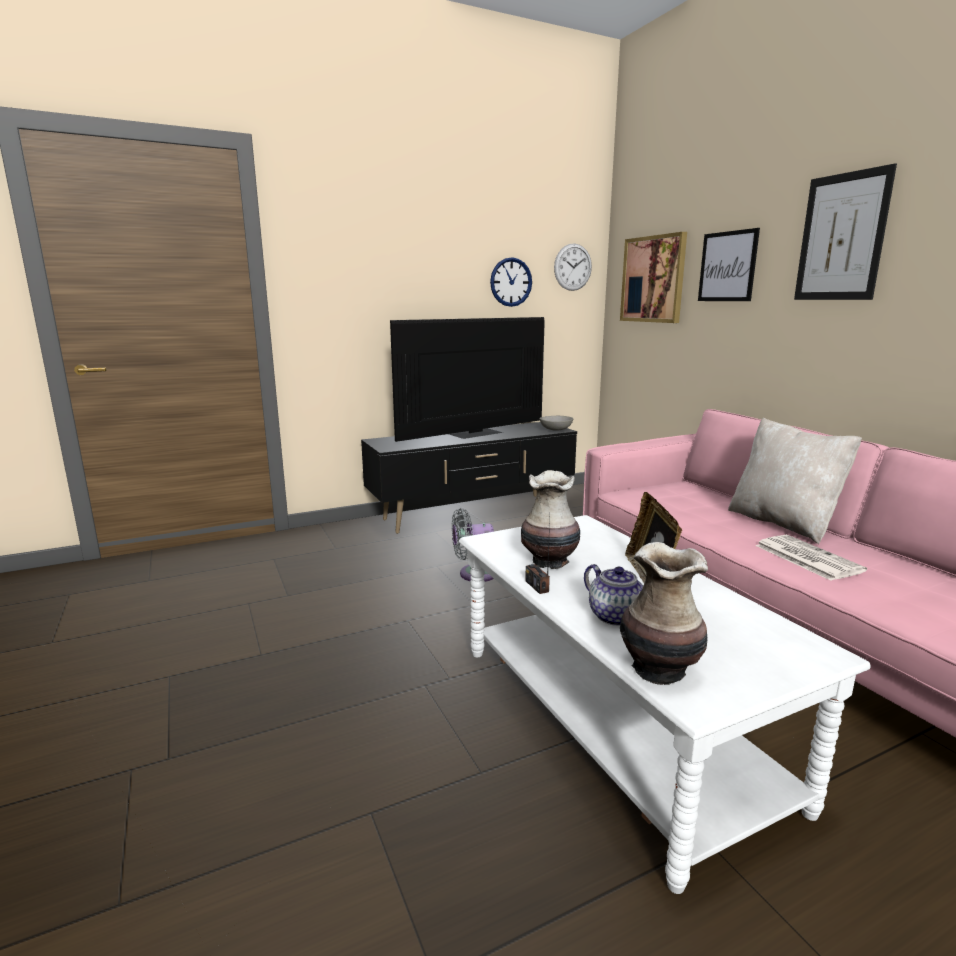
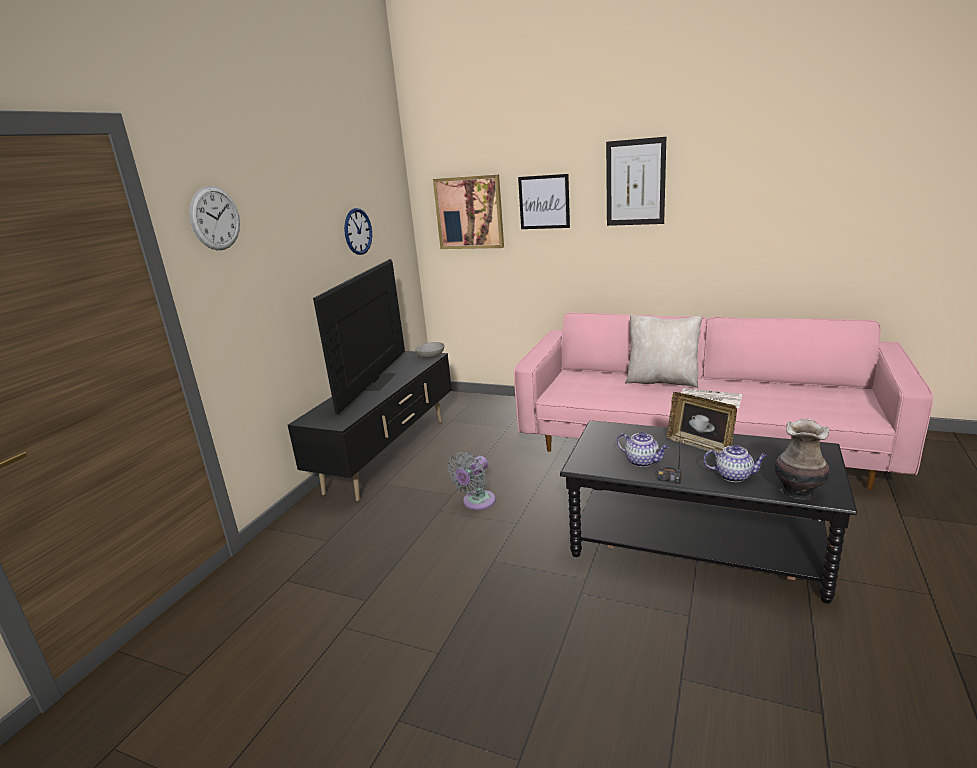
camera: 40 degrees left, 5 degrees up
white coffee table [459,515,871,894] -> black coffee table [560,420,857,604]
vase [521,470,580,569] -> teapot [617,432,669,467]
wall clock [554,243,592,291] -> wall clock moved to [189,186,240,250]

